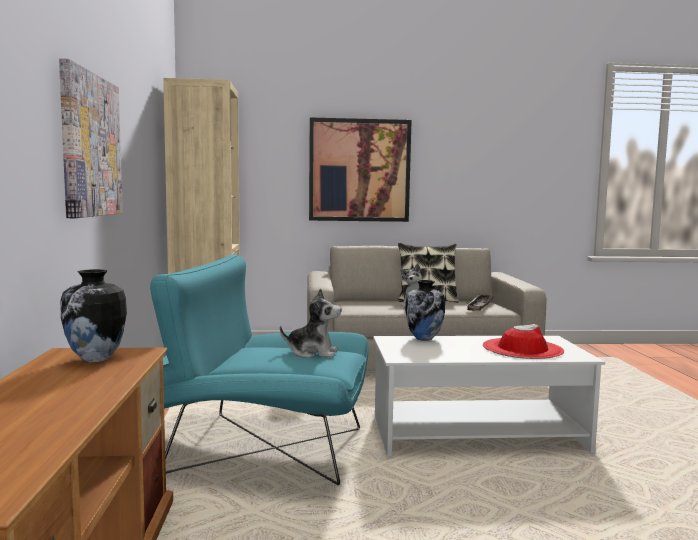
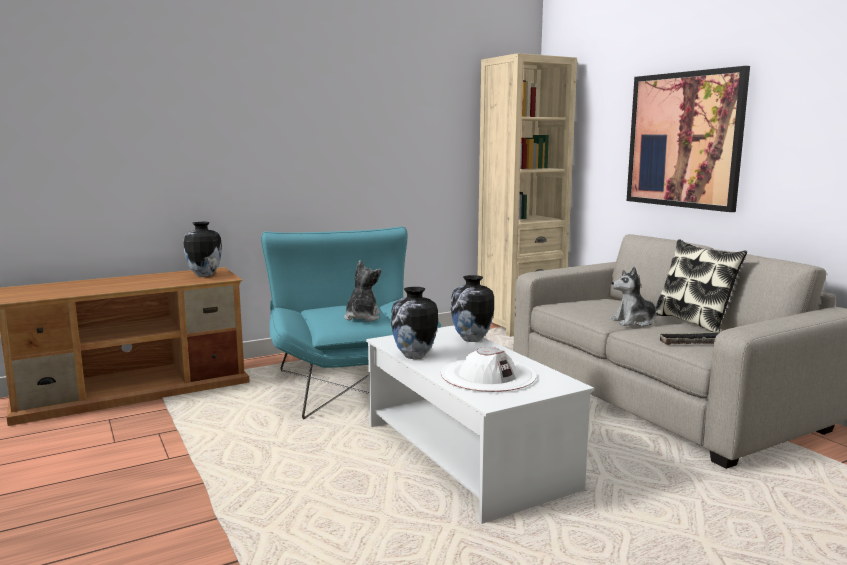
camera: 65 degrees right, 5 degrees up
picture [59,58,123,218] -> none
plush toy [280,288,341,359] -> plush toy turned 150 degrees counterclockwise [344,260,381,322]
red hat [483,324,564,359] -> white hat [441,347,536,392]
none -> vase [391,287,438,359]

